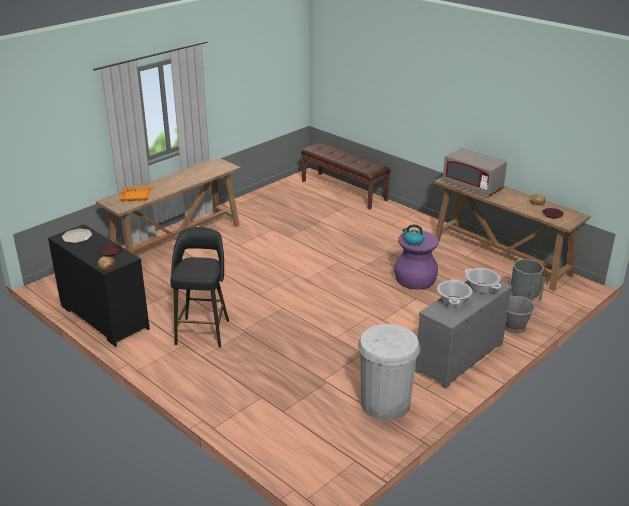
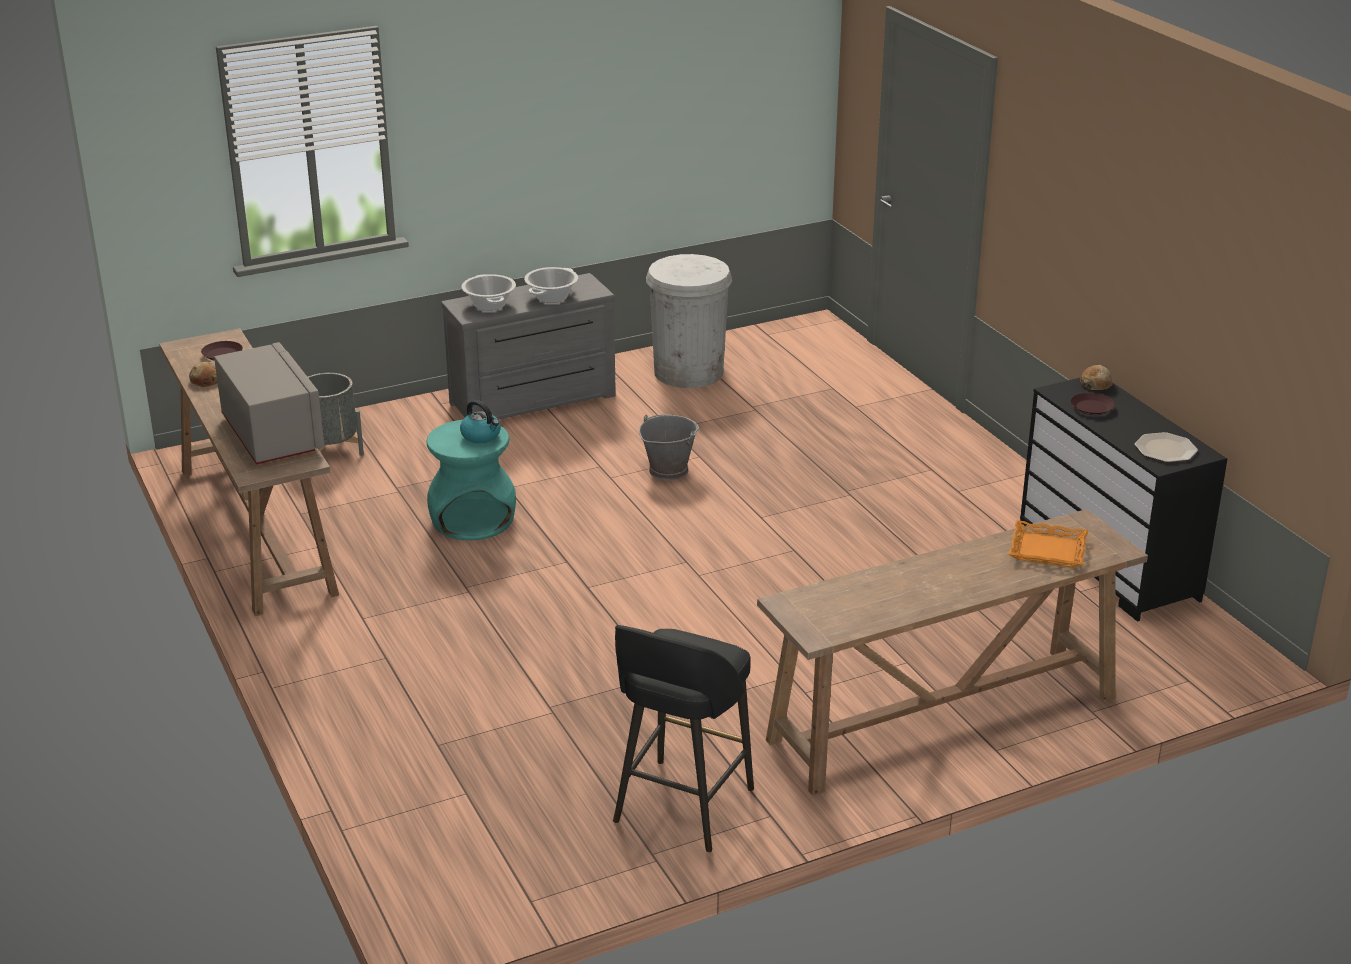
camera: 160 degrees left, 0 degrees up
black stool [170,227,229,348] -> black stool moved to [613,625,754,852]
brown bench [301,143,391,209] -> none
purple stool [394,230,439,289] -> turquoise stool [427,420,516,540]
grey bucket [505,296,537,334] -> grey bucket moved to [639,414,699,481]

